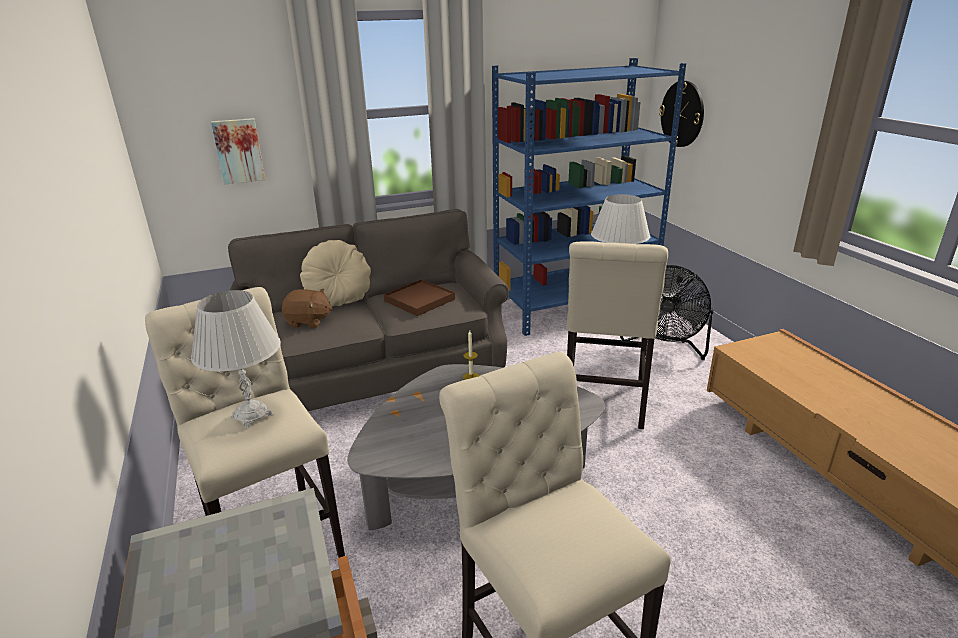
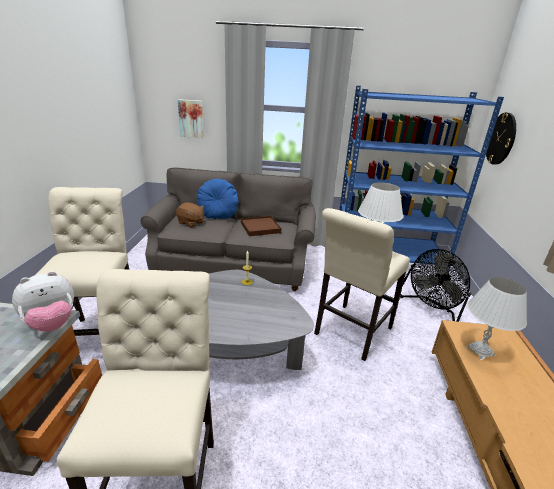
camera: 25 degrees right, 0 degrees up
white table lamp [191,290,281,429] -> white table lamp moved to [466,277,527,360]
beige pillow [300,240,371,307] -> blue pillow [197,179,239,219]
none -> plush toy [12,271,74,332]

